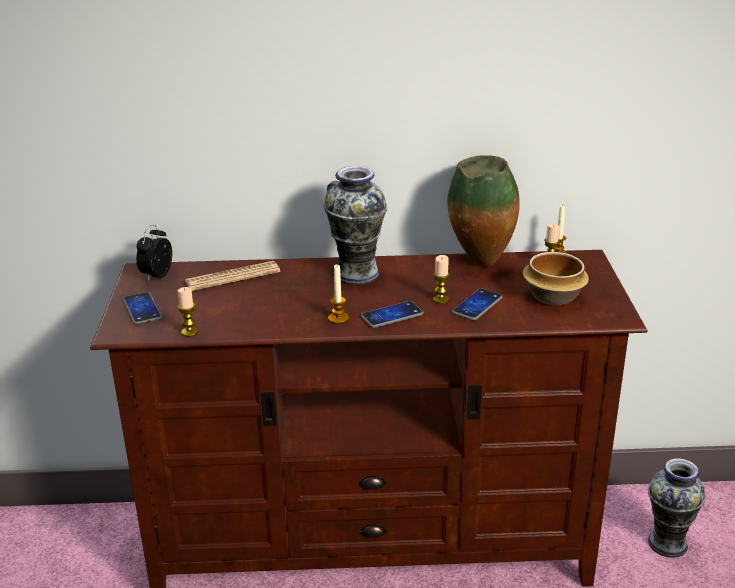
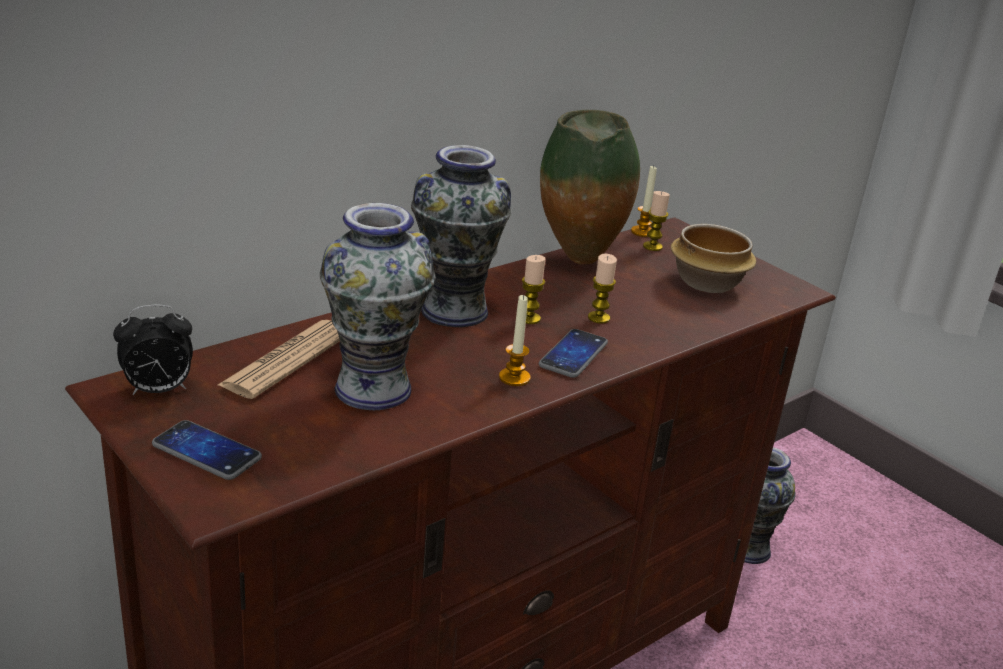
camera: 40 degrees left, 0 degrees up
alarm clock [136,224,172,281] -> alarm clock turned 90 degrees counterclockwise [113,304,193,395]
candle [178,287,198,337] -> candle moved to [522,255,546,324]
phone [452,289,502,320] -> none
none -> vase [320,203,436,410]

